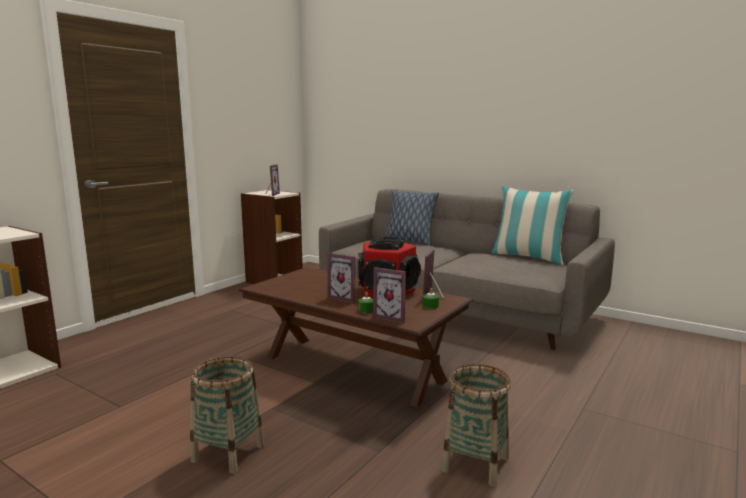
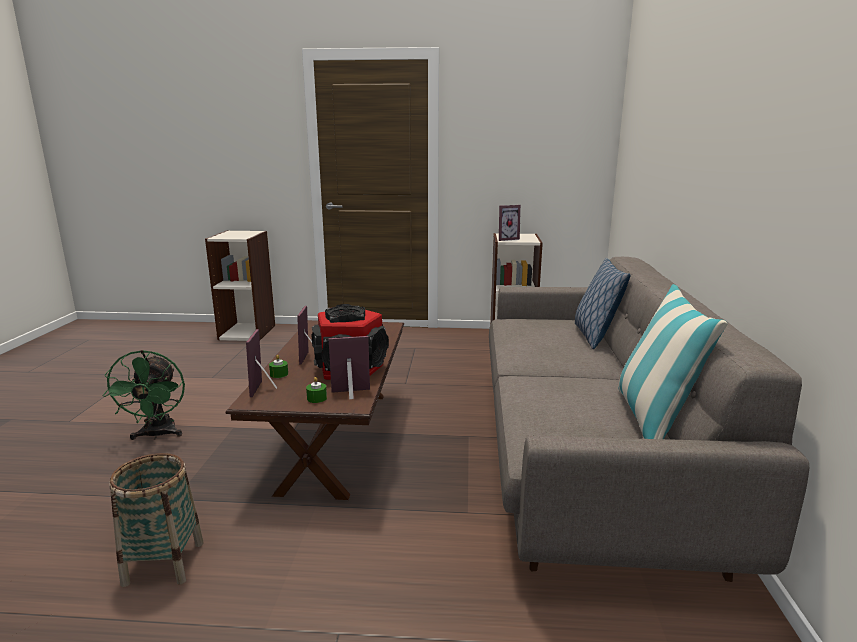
camera: 60 degrees right, 5 degrees up
basket [190,356,264,474] -> green fan [102,350,185,440]

